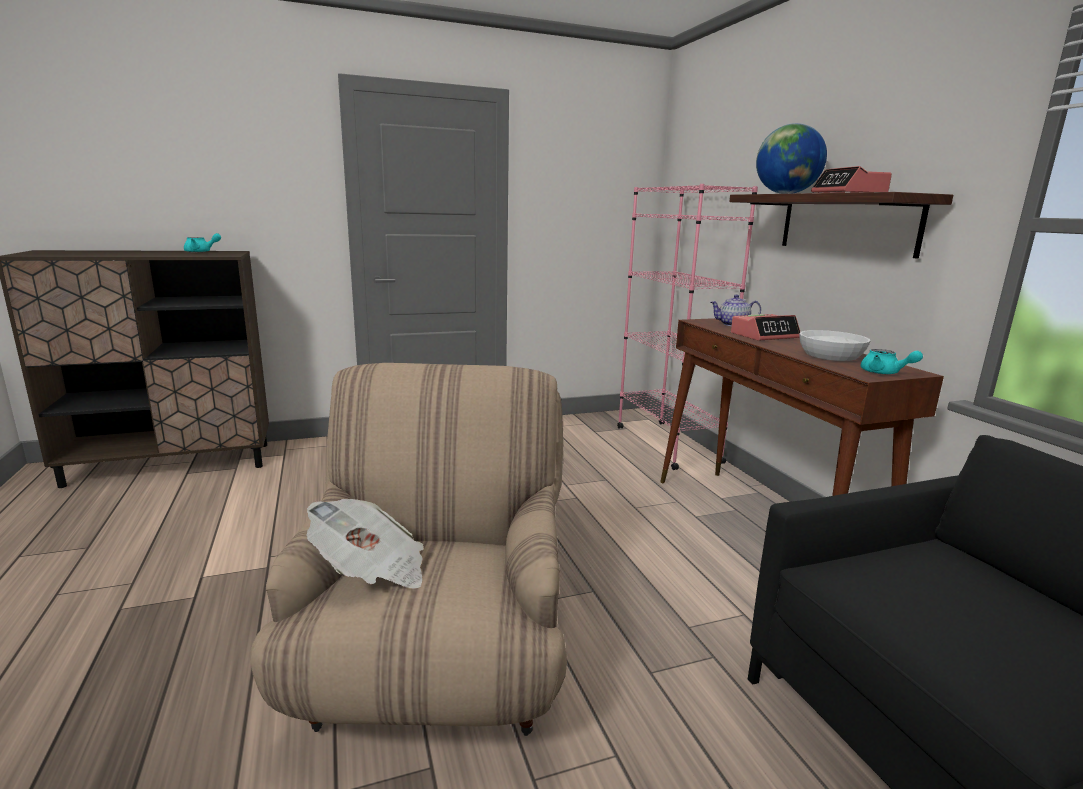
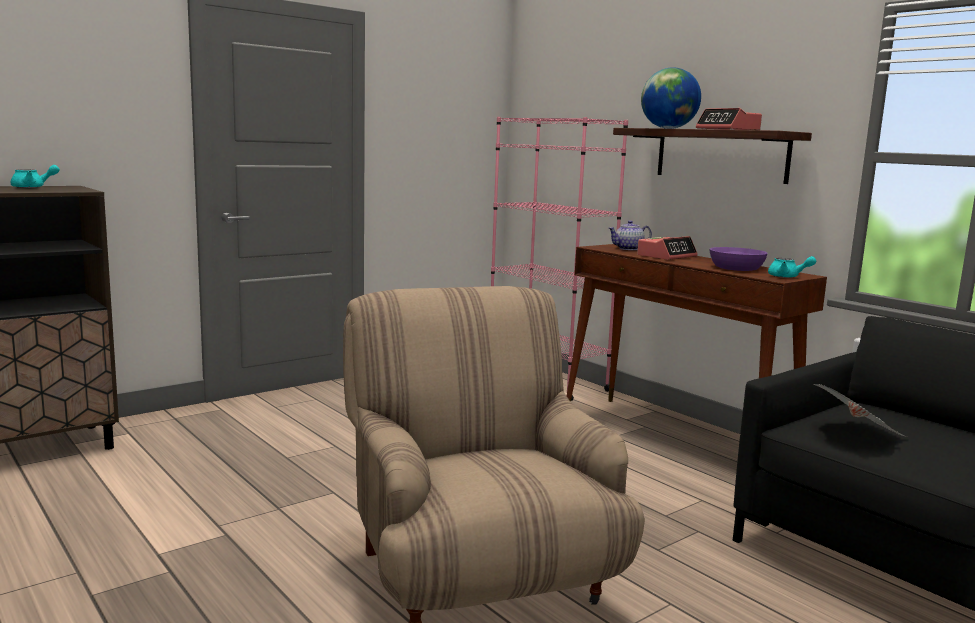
camera: 20 degrees left, 5 degrees down
newspaper [306,499,424,589] -> newspaper moved to [813,384,907,437]
white bowl [799,330,871,361] -> purple bowl [710,247,767,271]

